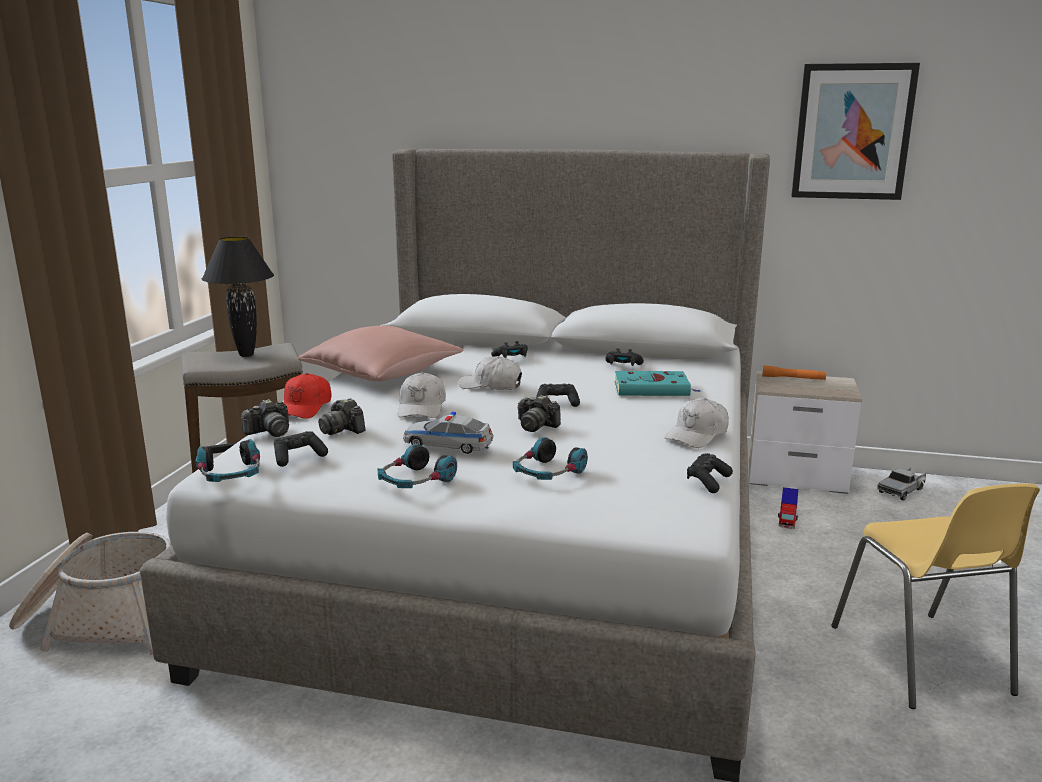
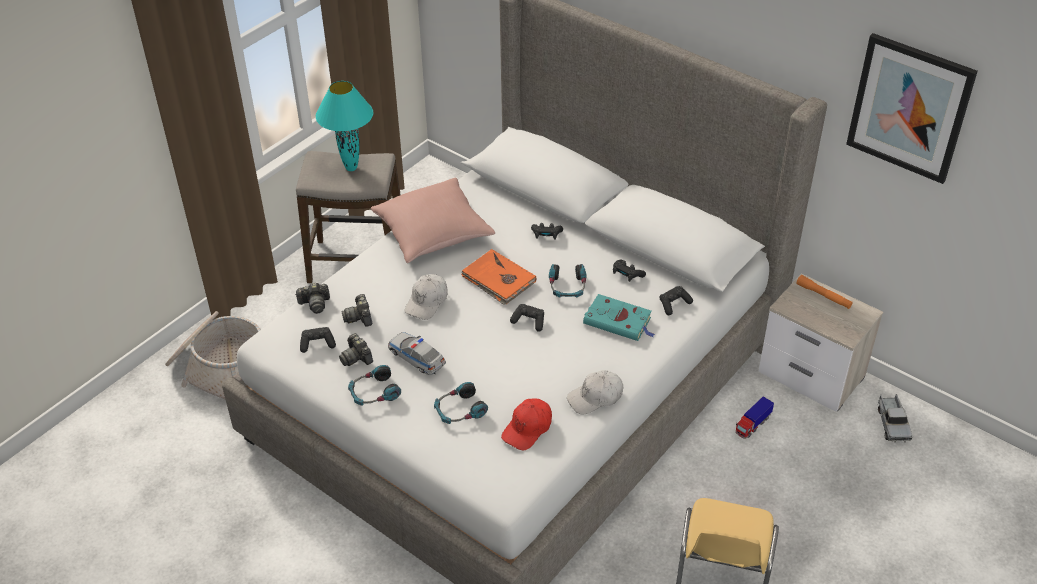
camera: 25 degrees right, 25 degrees up
headphones [196,439,260,482] -> headphones moved to [549,264,587,298]
black table lamp [202,237,274,357] -> turquoise table lamp [316,81,373,171]
red cap [284,373,331,419] -> red cap moved to [501,399,552,450]
white cap [458,356,522,390] -> orange book [461,249,536,305]
camera [518,395,561,432] -> camera moved to [339,333,373,366]
black game controller [687,453,733,493] -> black game controller moved to [660,286,693,315]
toy truck [878,467,926,501] -> toy truck turned 75 degrees counterclockwise [878,394,913,442]

